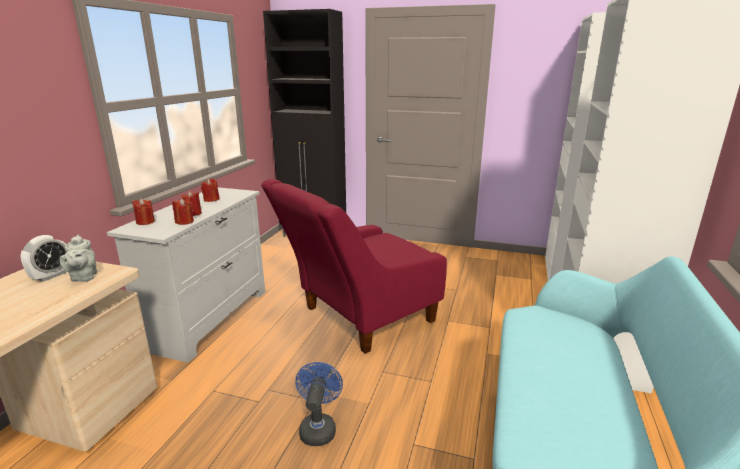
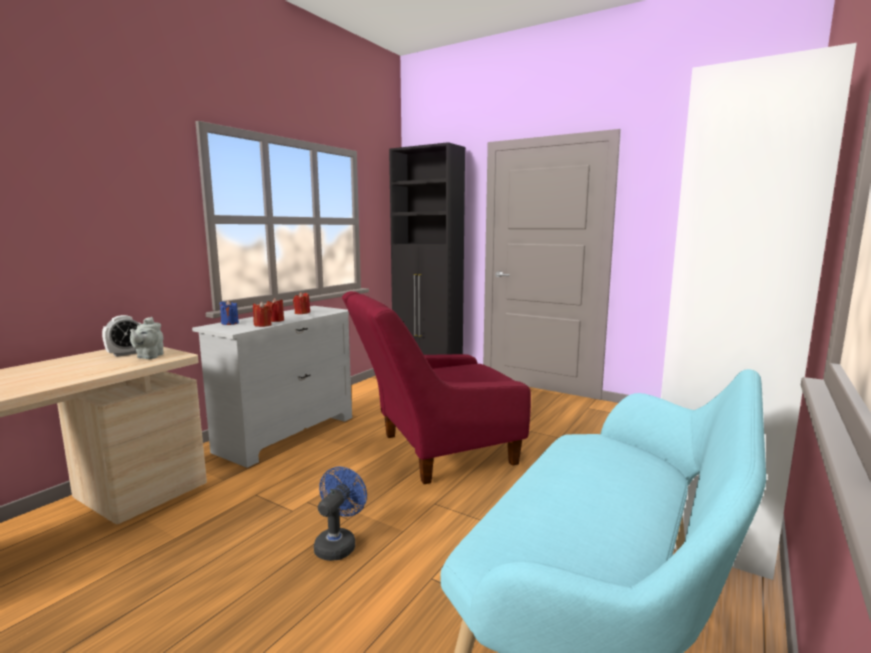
camera: 15 degrees right, 10 degrees down
red candle [132,198,155,225] -> blue candle [219,300,239,325]

